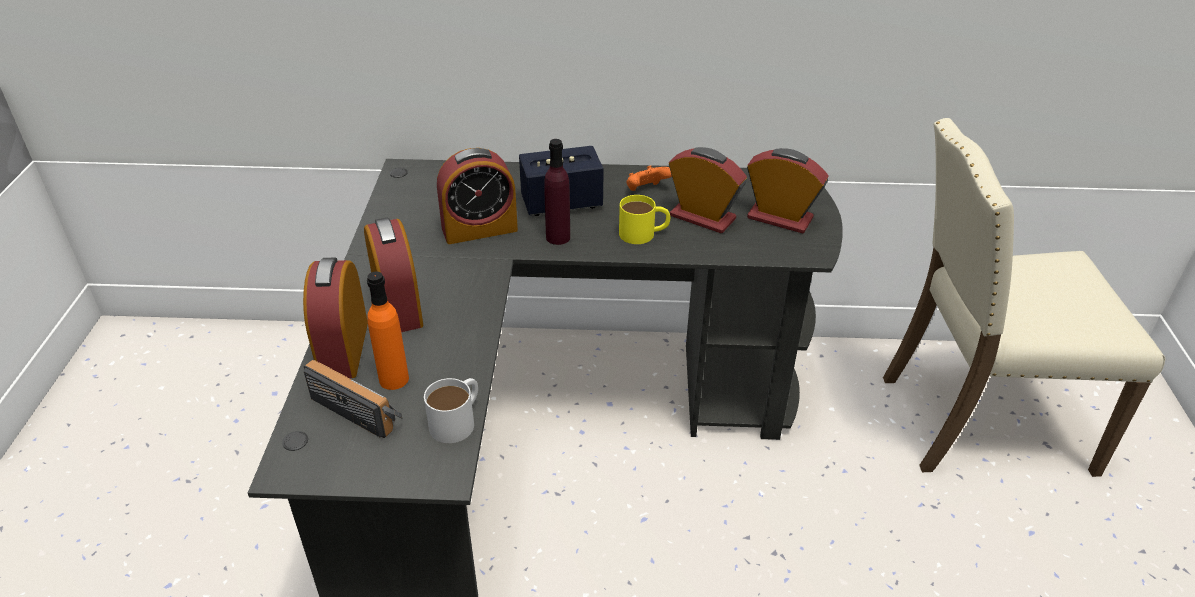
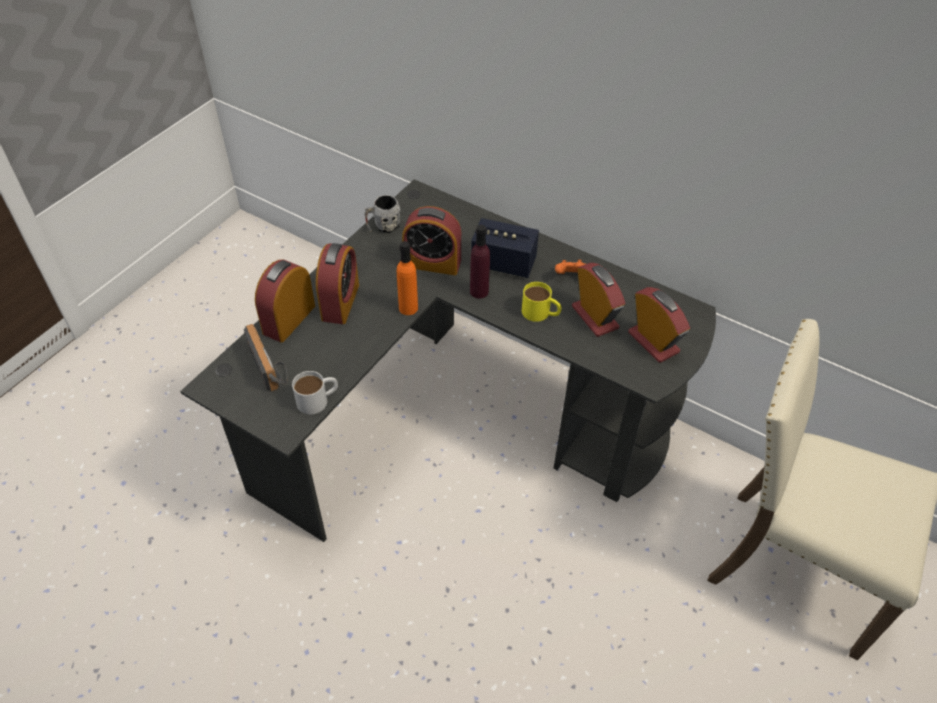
camera: 30 degrees right, 10 degrees up
orange bottle [367,272,409,390] -> orange bottle moved to [397,241,418,315]
none -> grey mug [364,195,400,233]

